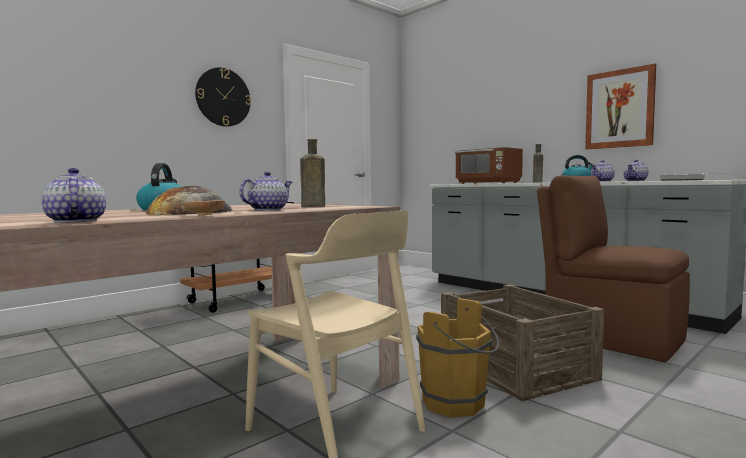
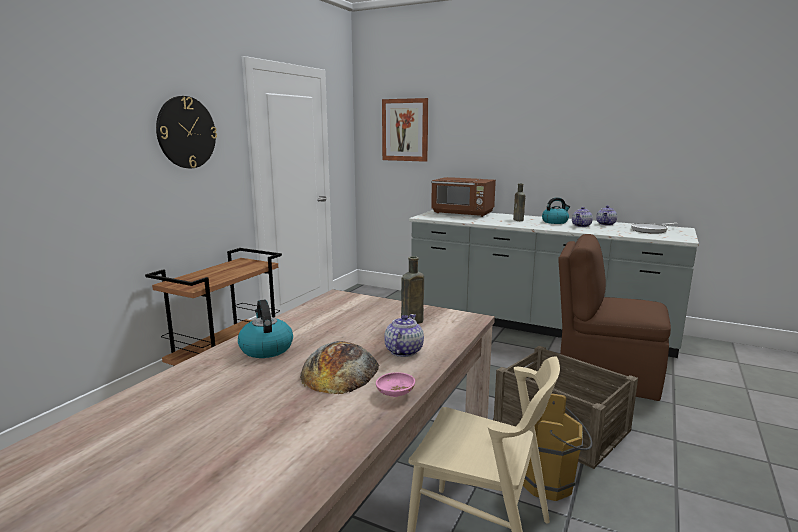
camera: 20 degrees left, 10 degrees up
teapot [42,168,106,223] -> none
brown bowl [183,200,225,215] -> pink bowl [376,372,415,397]
picture [585,64,657,150] -> picture moved to [382,98,428,162]

